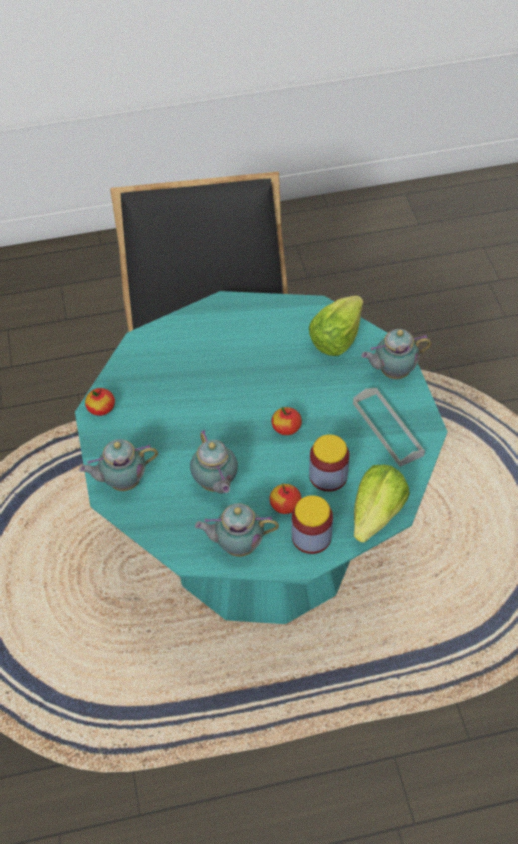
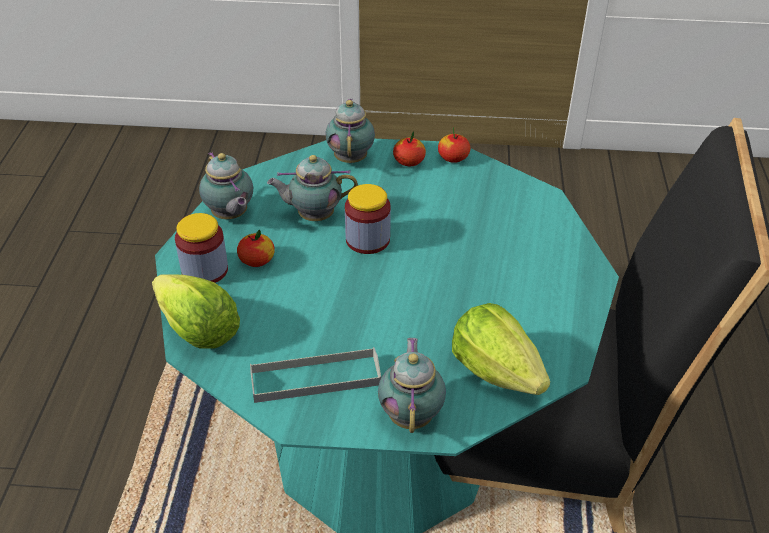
camera: 105 degrees right, 10 degrees down
teapot [195,503,279,557] -> teapot turned 135 degrees clockwise [199,152,253,219]
apple [271,407,302,435] -> apple moved to [393,131,426,166]
jar [309,434,349,492] -> jar moved to [345,184,391,254]

